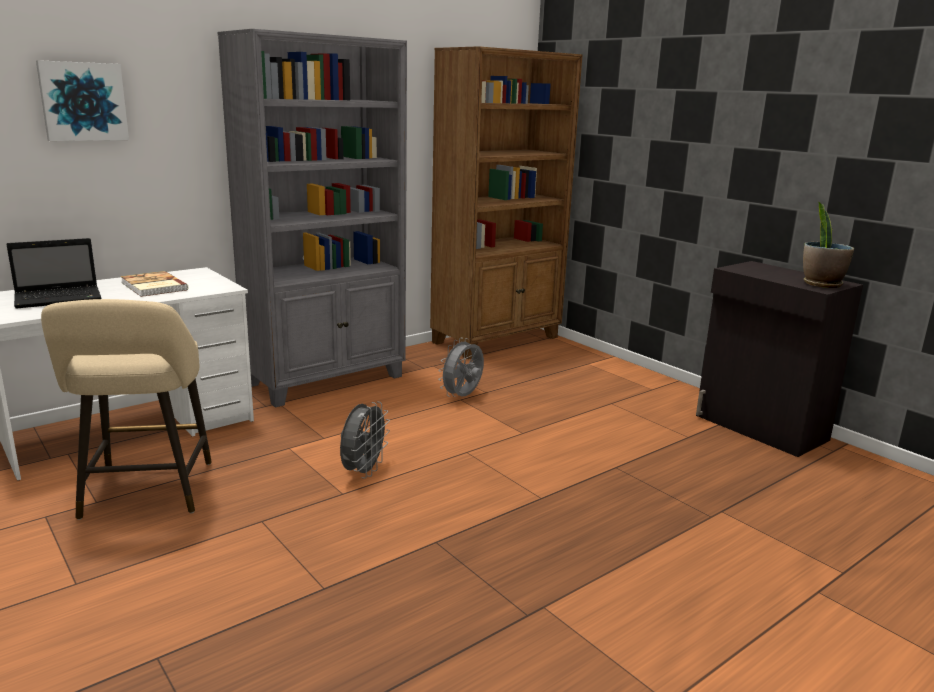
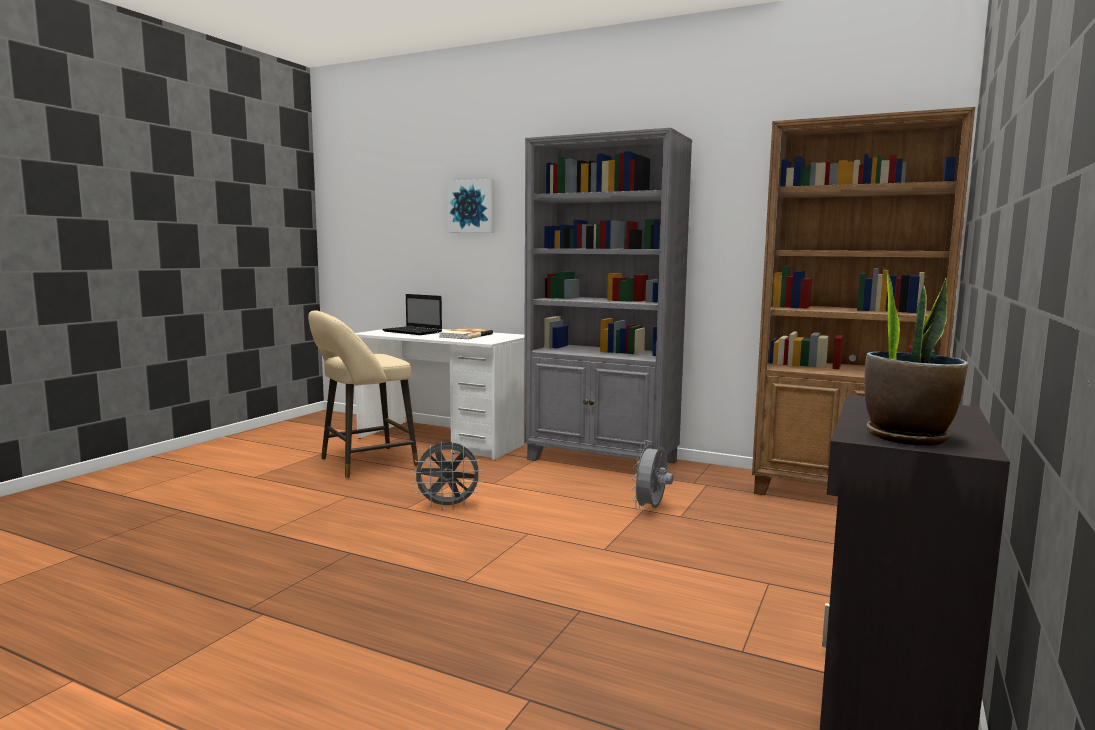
camera: 65 degrees right, 10 degrees down
grey fan [438,338,484,397] -> grey fan turned 75 degrees counterclockwise [631,440,673,510]

